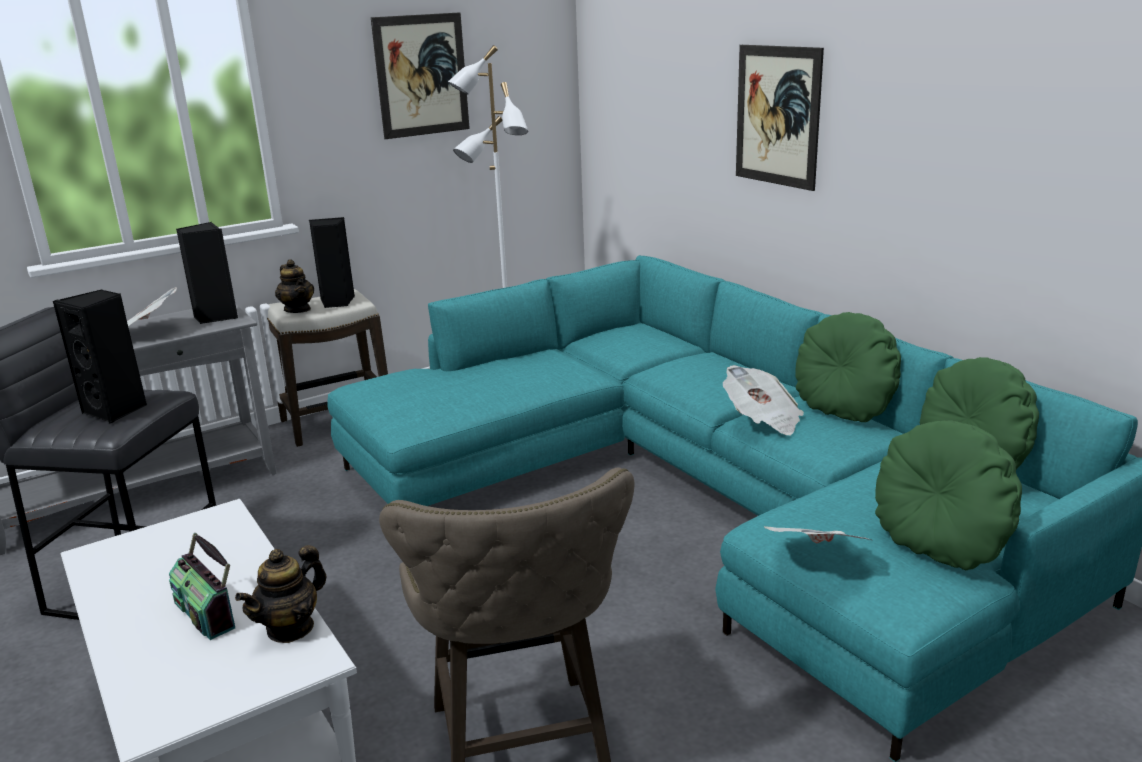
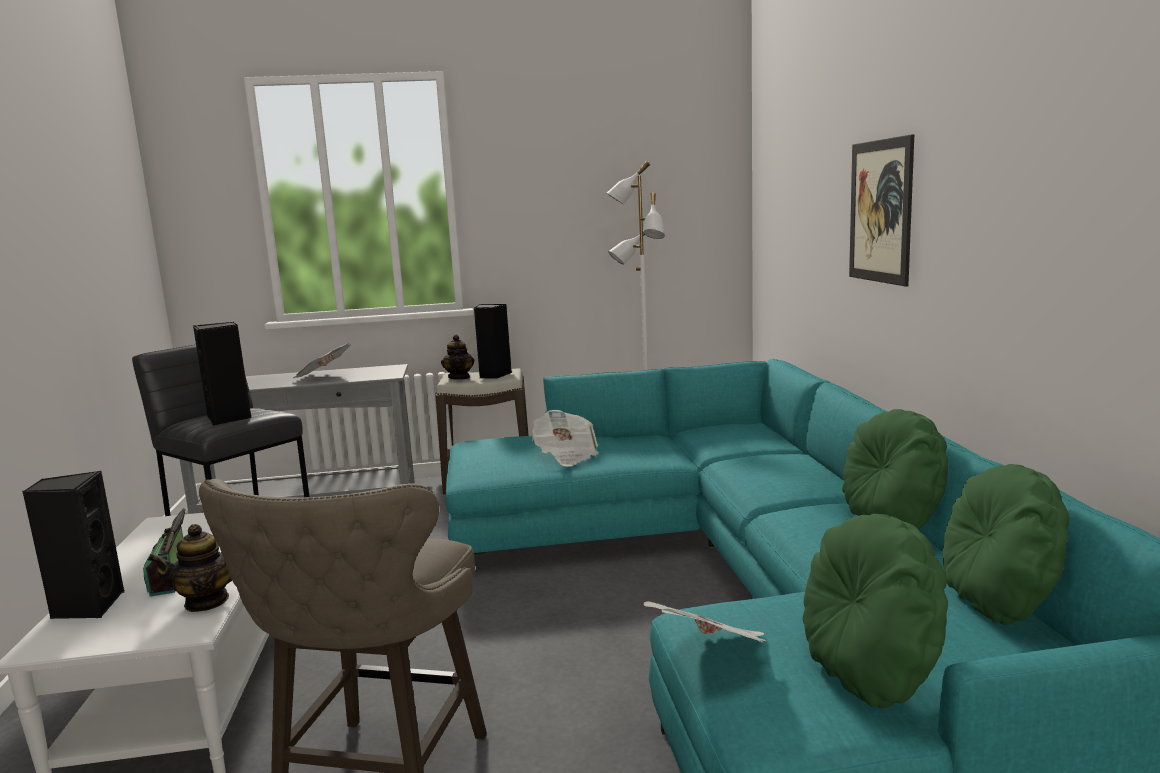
camera: 25 degrees right, 10 degrees down
black speaker [176,222,238,324] -> black speaker moved to [22,471,125,619]
picture [371,12,470,139] -> none
newspaper [723,365,804,435] -> newspaper moved to [532,410,598,467]

